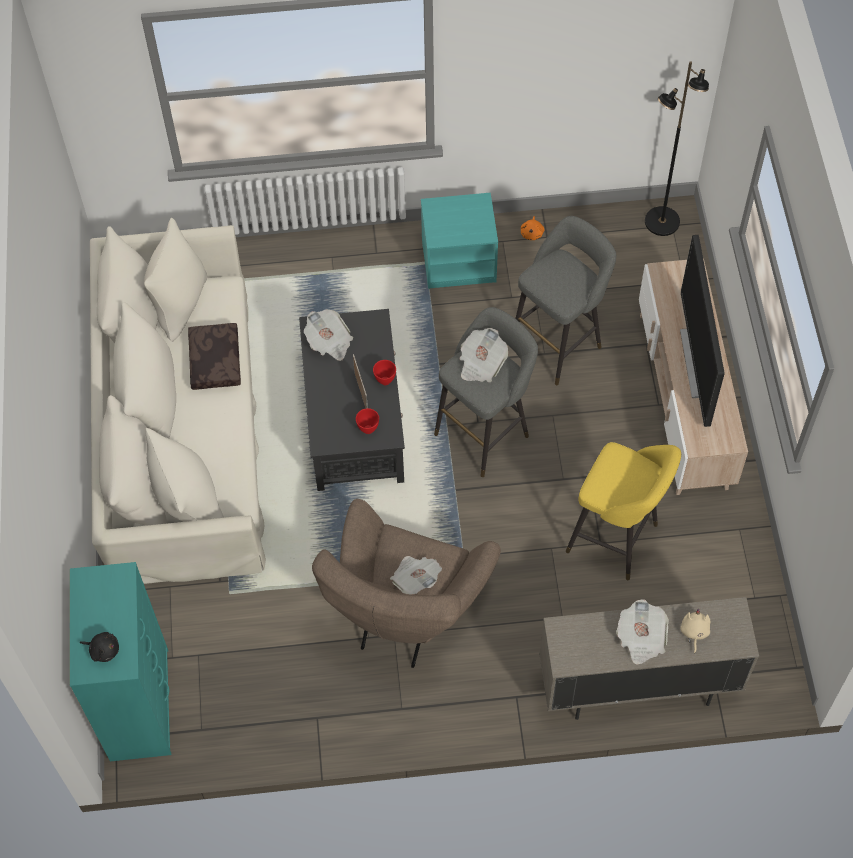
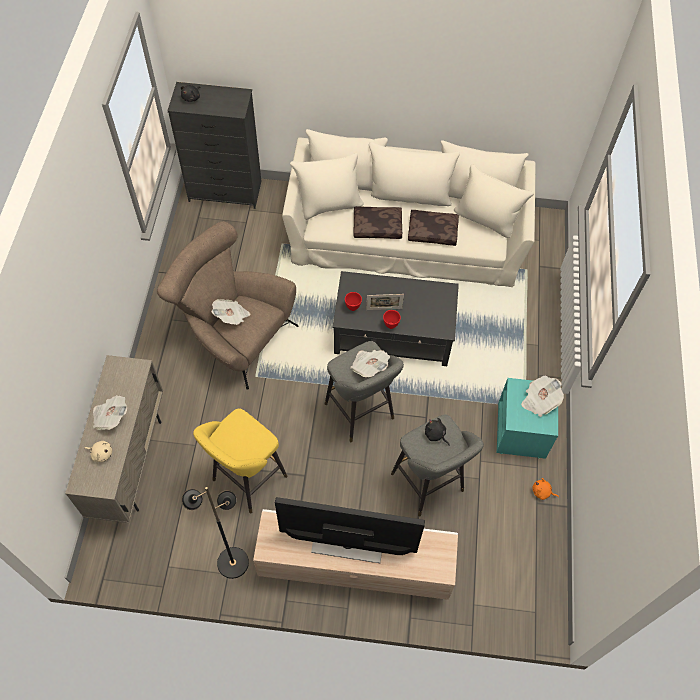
camera: 100 degrees right, 0 degrees up
turquoise dresser [70,562,171,761] -> black dresser [168,82,261,209]
newspaper [304,309,353,361] -> newspaper moved to [521,376,564,417]
black floor lamp [645,61,709,236] -> black floor lamp moved to [181,487,249,579]
none -> brown pillow [353,206,402,239]
none -> black plush toy [425,418,450,446]

